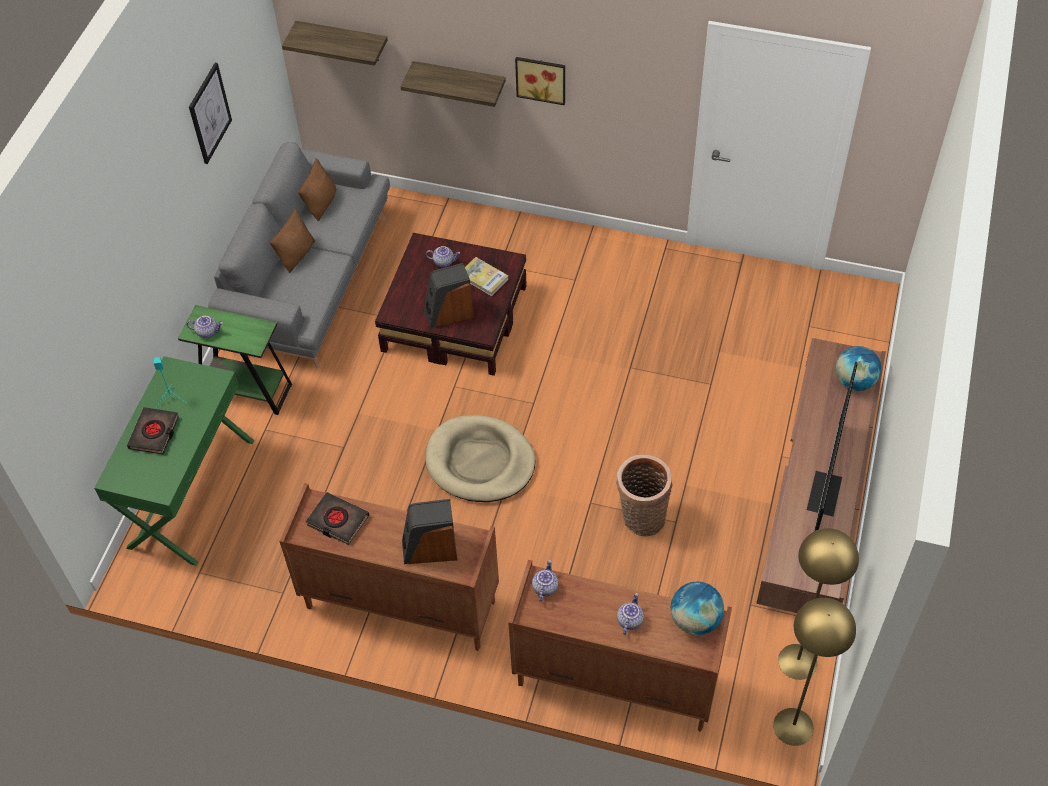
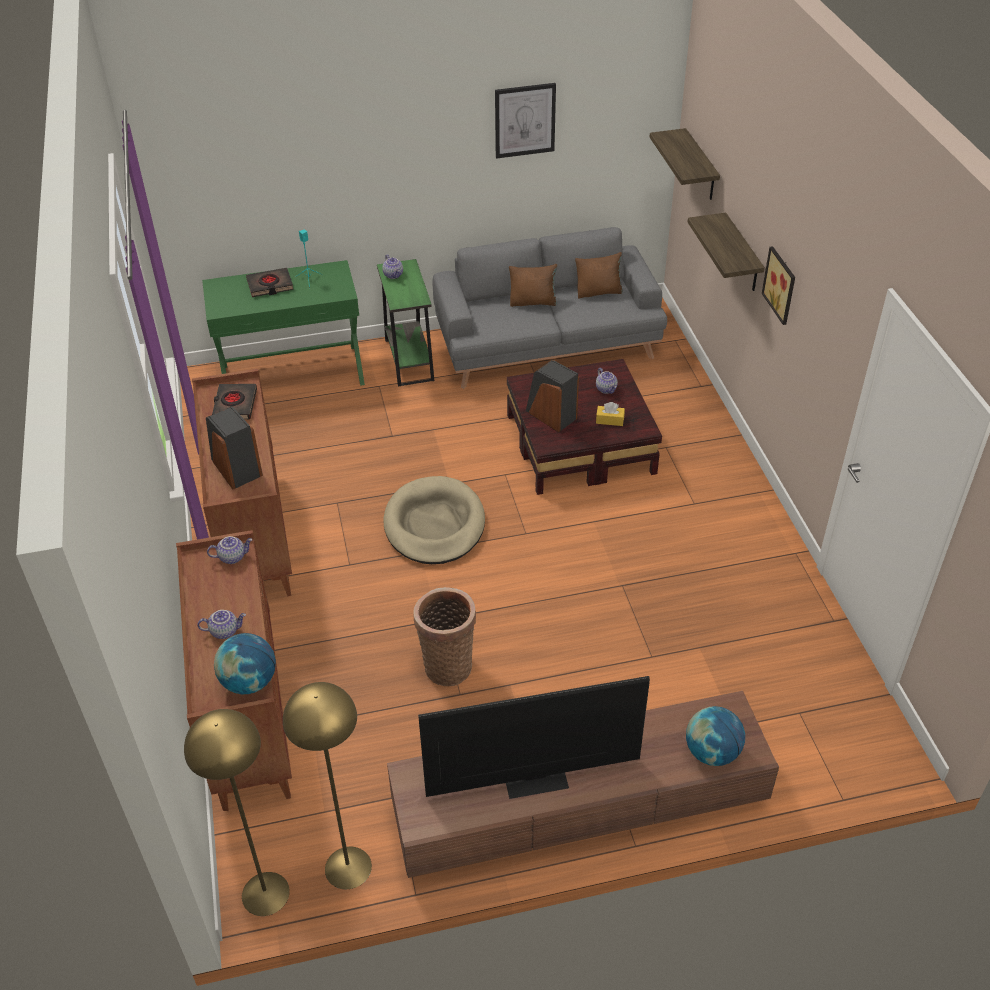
camera: 60 degrees right, 10 degrees down
book [465,257,508,296] -> yellow tissue box [596,402,625,426]

